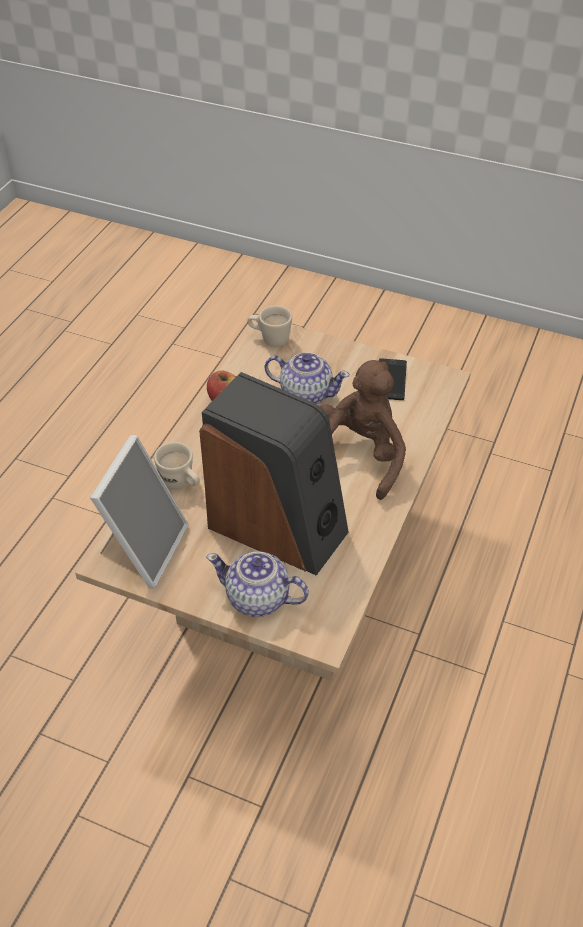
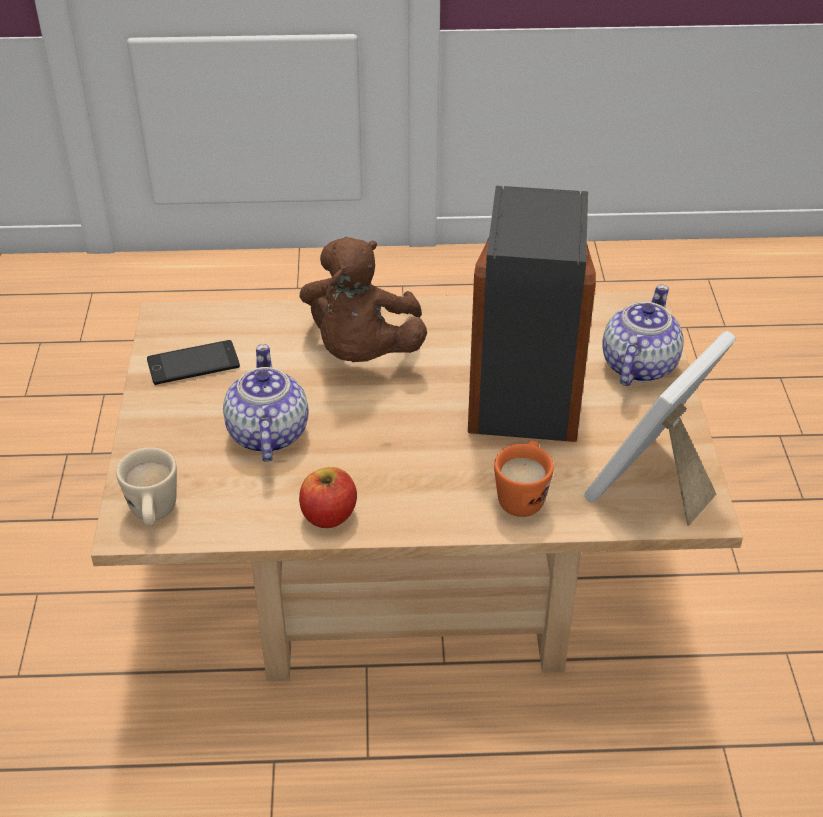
camera: 115 degrees left, 5 degrees down
picture frame [90,434,189,589] -> picture frame turned 45 degrees counterclockwise [584,331,736,526]
beige mug [154,442,200,489] -> orange mug [494,441,554,517]
teapot [206,551,309,617] -> teapot turned 150 degrees counterclockwise [602,284,684,386]
brown plush toy [321,360,406,500] -> brown plush toy turned 75 degrees counterclockwise [300,237,427,362]

